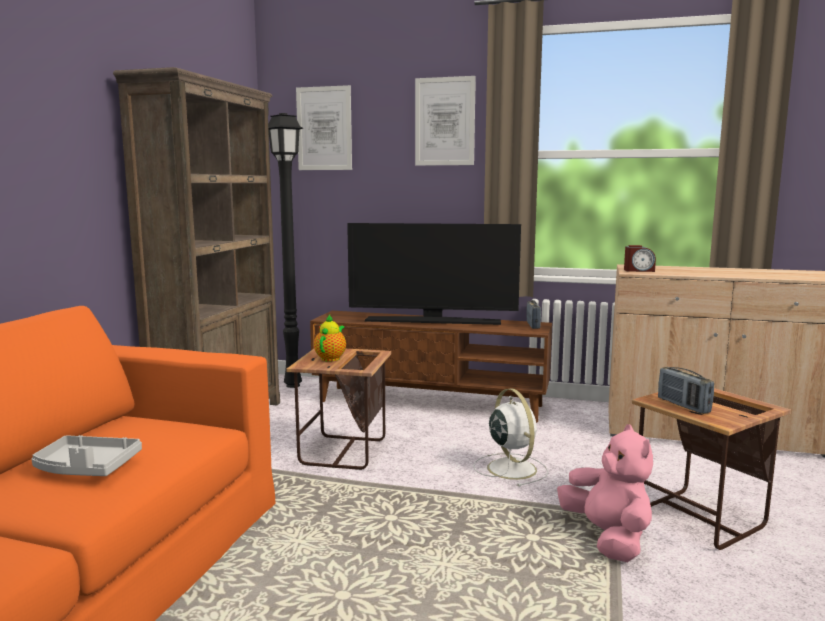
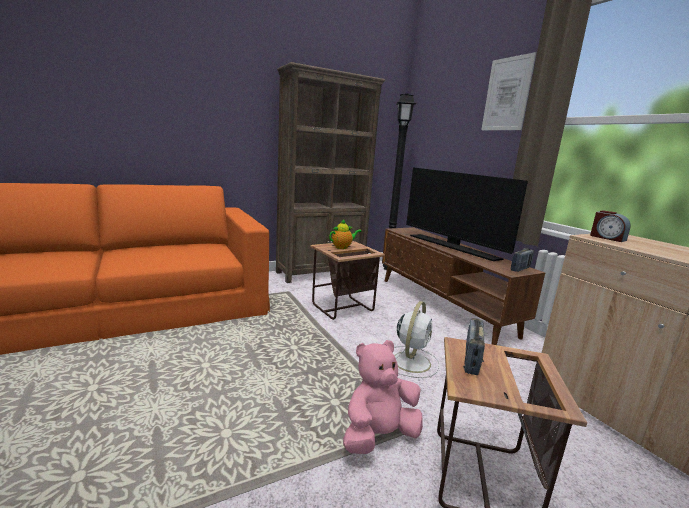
camera: 45 degrees right, 5 degrees up
grey tray [31,435,142,476] -> none
picture [296,85,352,170] -> none
pink plush toy [557,424,653,562] -> pink plush toy turned 150 degrees counterclockwise [343,340,423,454]

